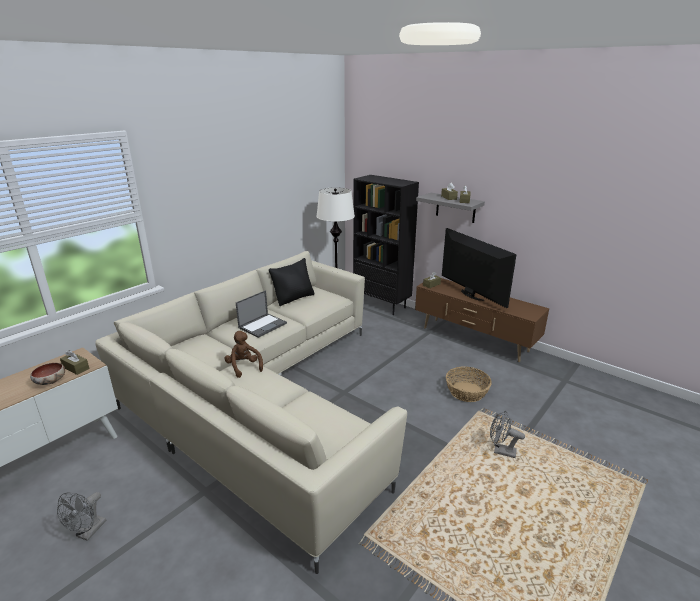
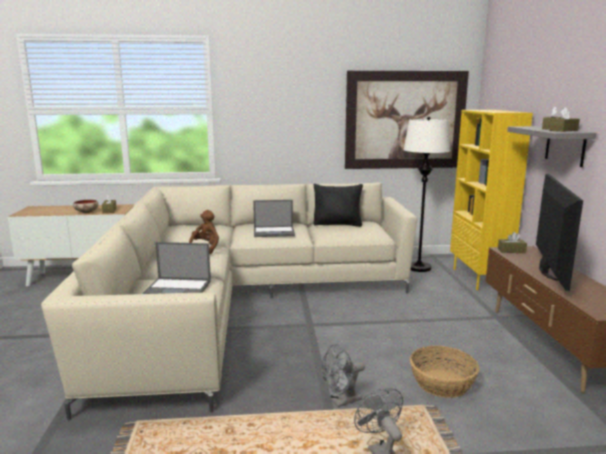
camera: 45 degrees right, 10 degrees down
grey fan [57,492,107,541] -> grey fan moved to [322,344,365,407]
black bookcase [353,175,419,315] -> yellow bookcase [450,110,533,290]
none -> laptop [142,242,211,294]
none -> picture [345,71,469,169]

